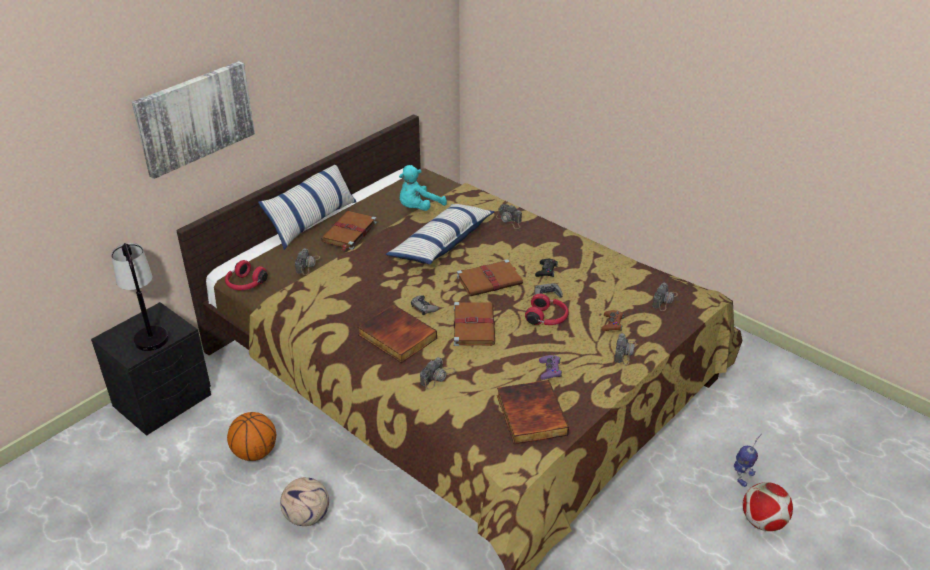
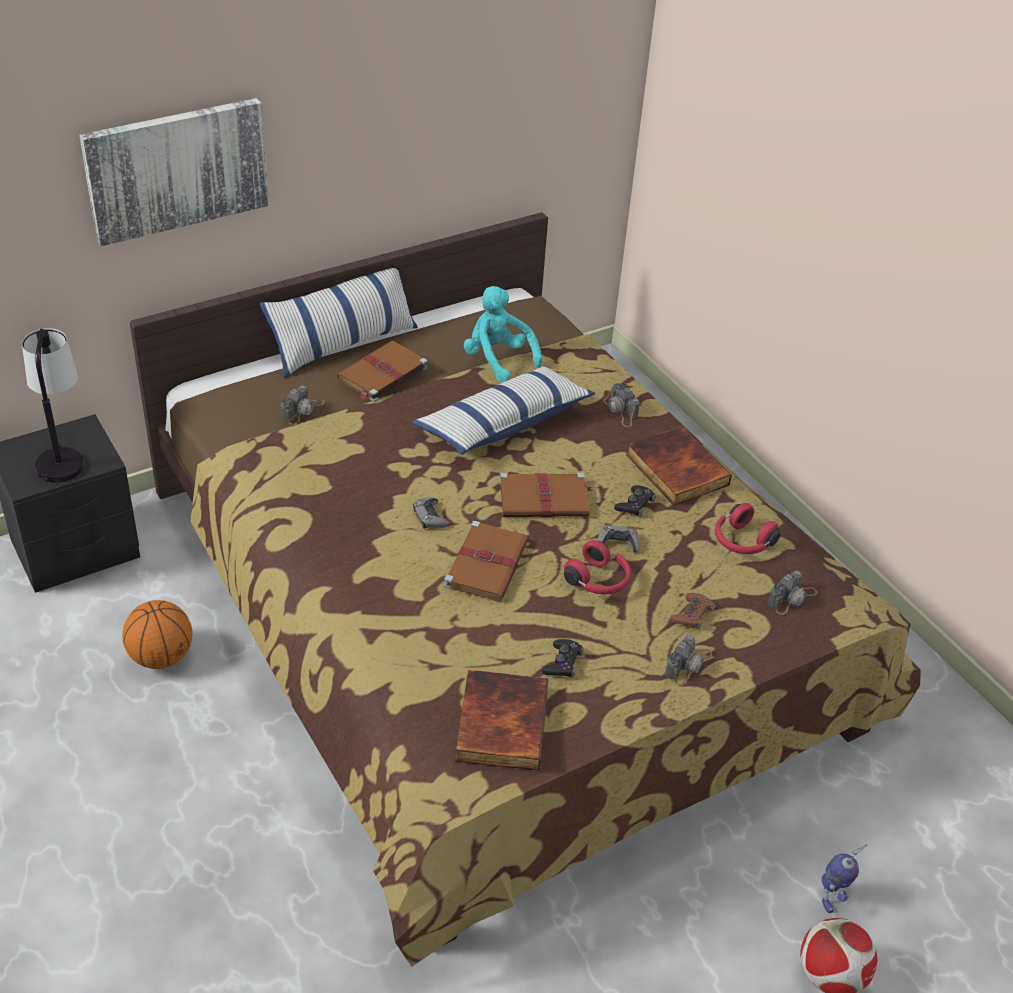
camera: 15 degrees right, 5 degrees up
red headphones [225,260,268,290] -> red headphones moved to [715,503,781,554]
football [280,477,329,526] -> none
book [358,304,437,363] -> book moved to [626,426,732,506]
turquoise plush toy [399,165,447,211] -> turquoise plush toy turned 75 degrees clockwise [464,286,543,383]
camera [420,357,456,390] -> none
purple game controller [539,355,562,380] -> black game controller [542,639,584,678]

